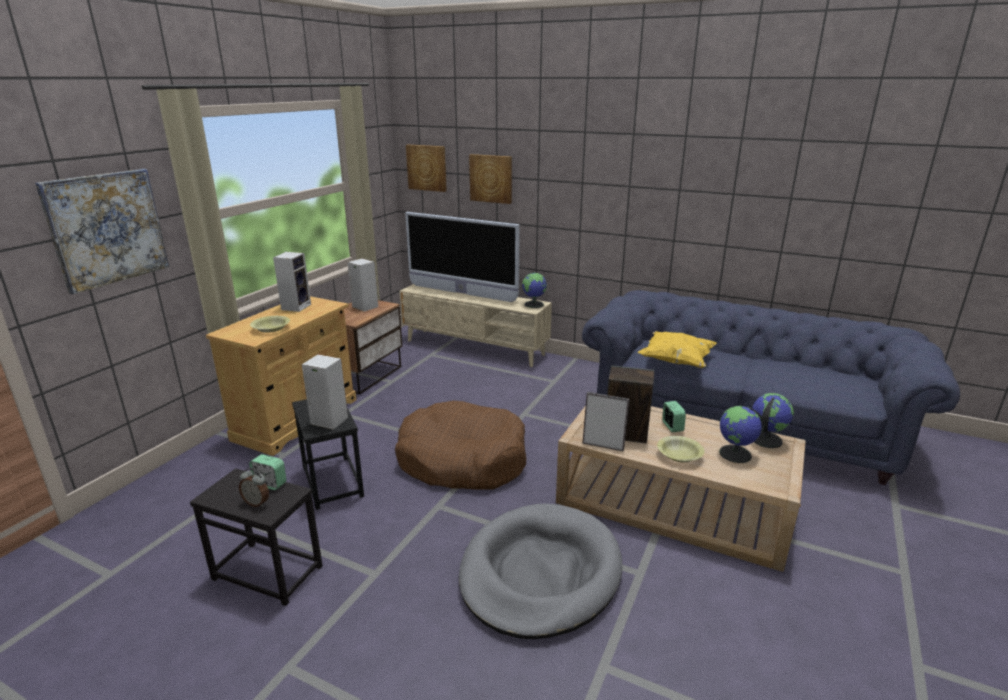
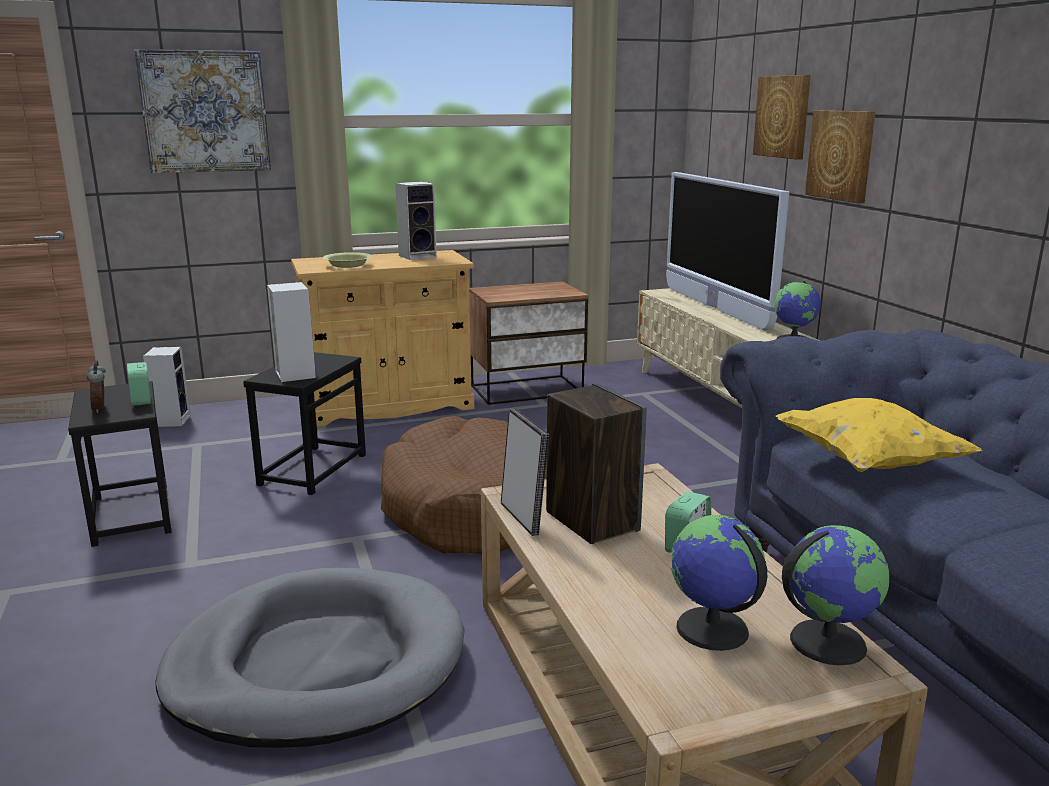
camera: 45 degrees right, 5 degrees down
speaker [348,258,378,312] -> speaker moved to [143,347,191,427]
picture [406,144,447,192] -> picture moved to [805,110,875,204]
yellow bowl [657,436,704,462] -> none

